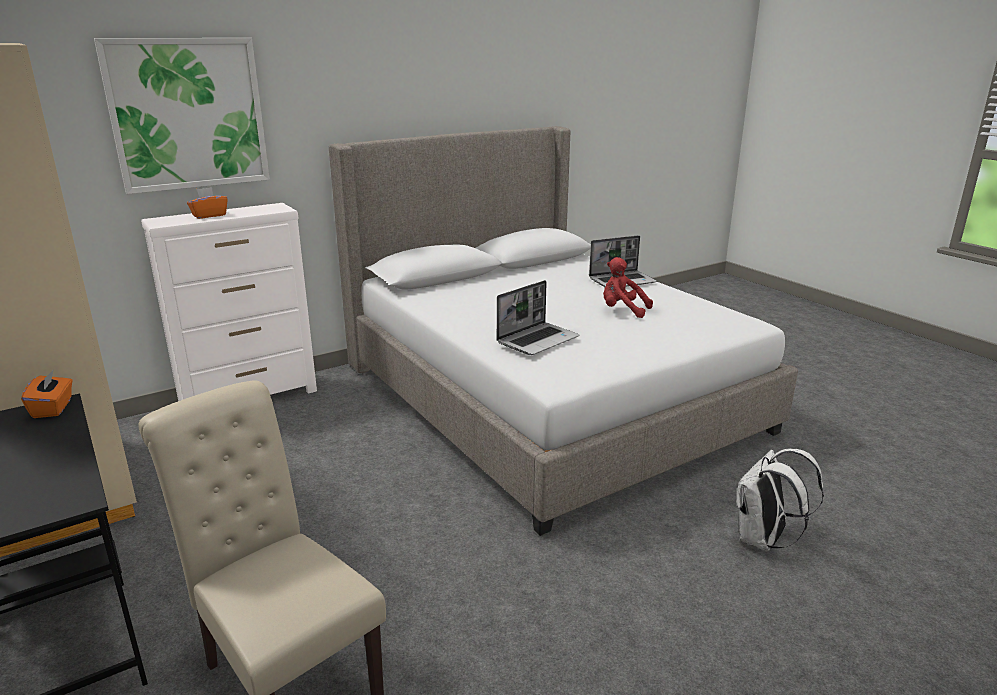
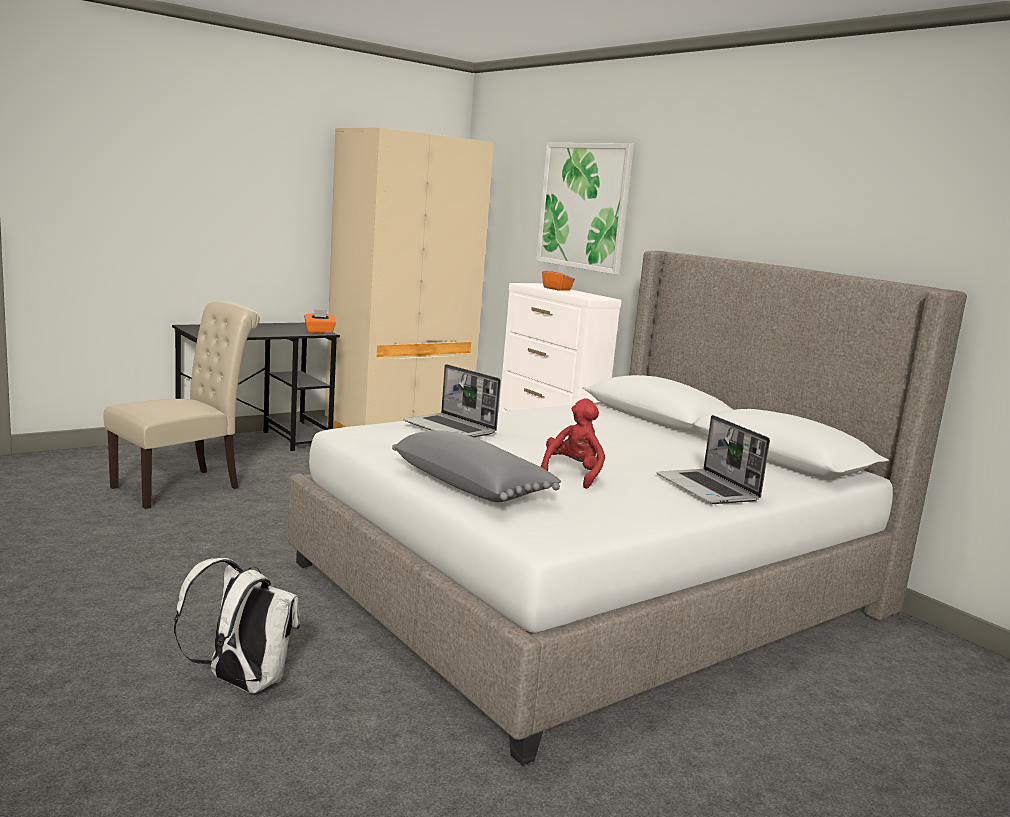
camera: 85 degrees right, 10 degrees down
none -> grey pillow [392,430,561,502]

